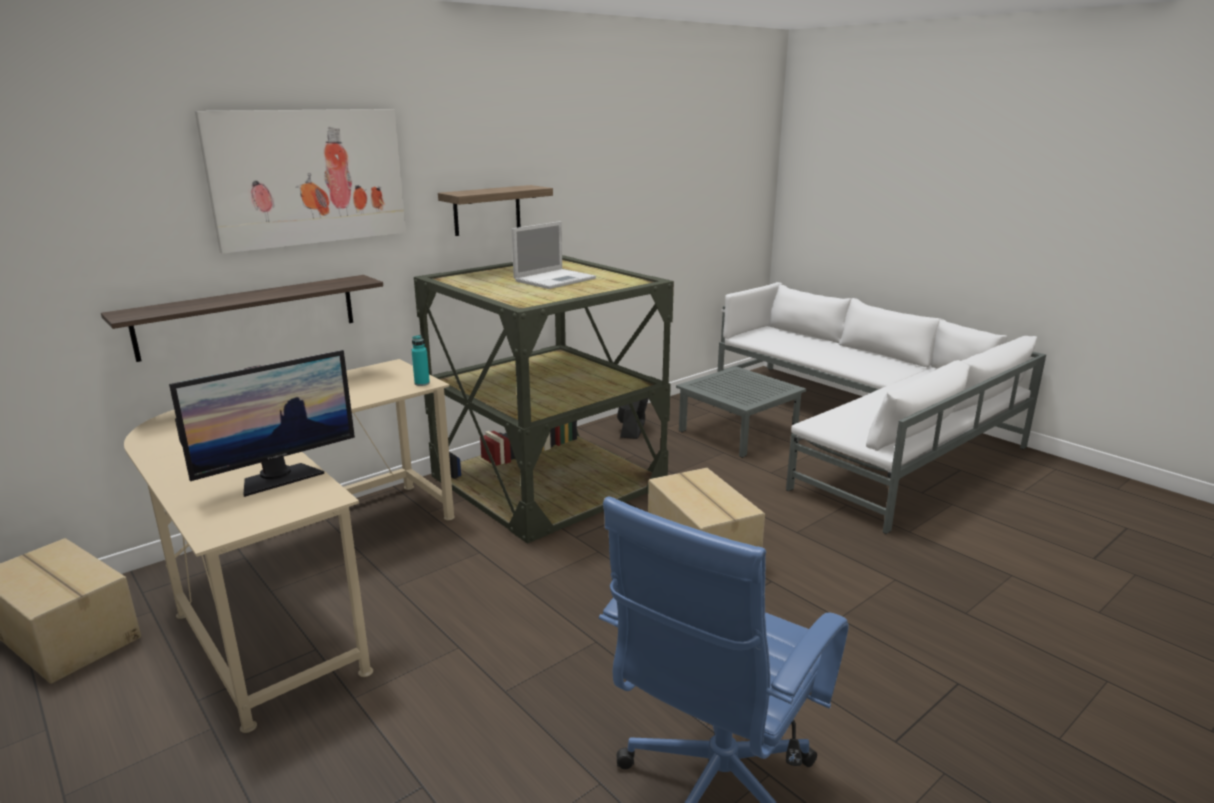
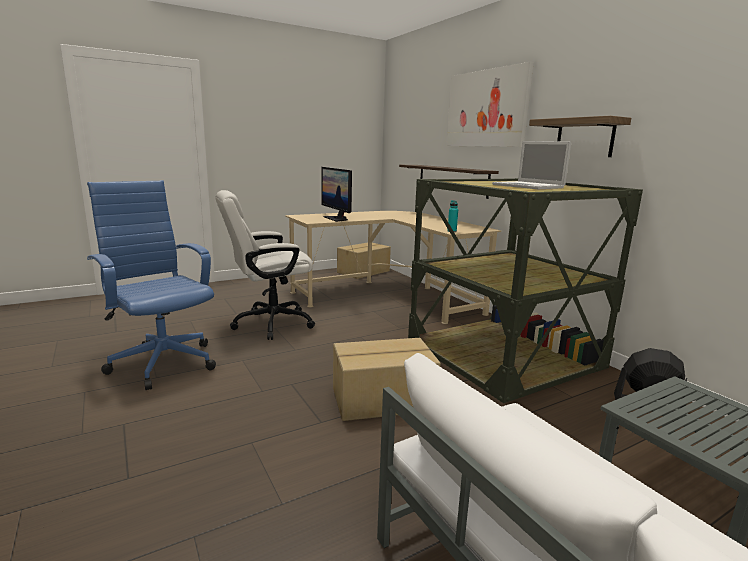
camera: 100 degrees right, 5 degrees down
none -> white office chair [215,190,315,340]

